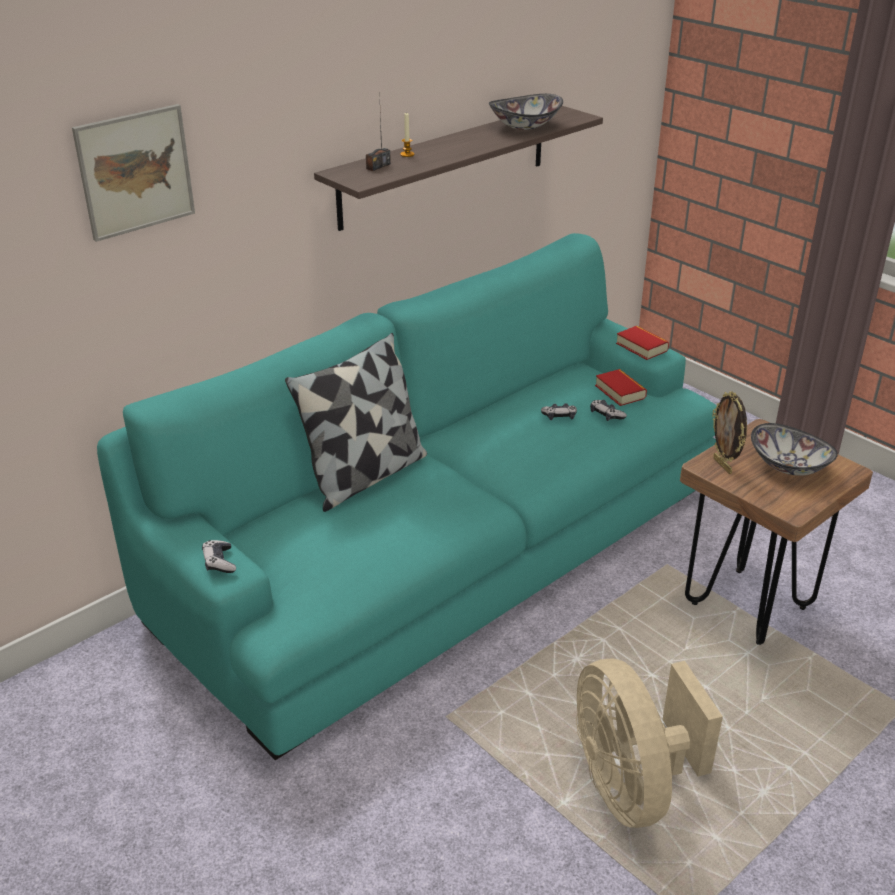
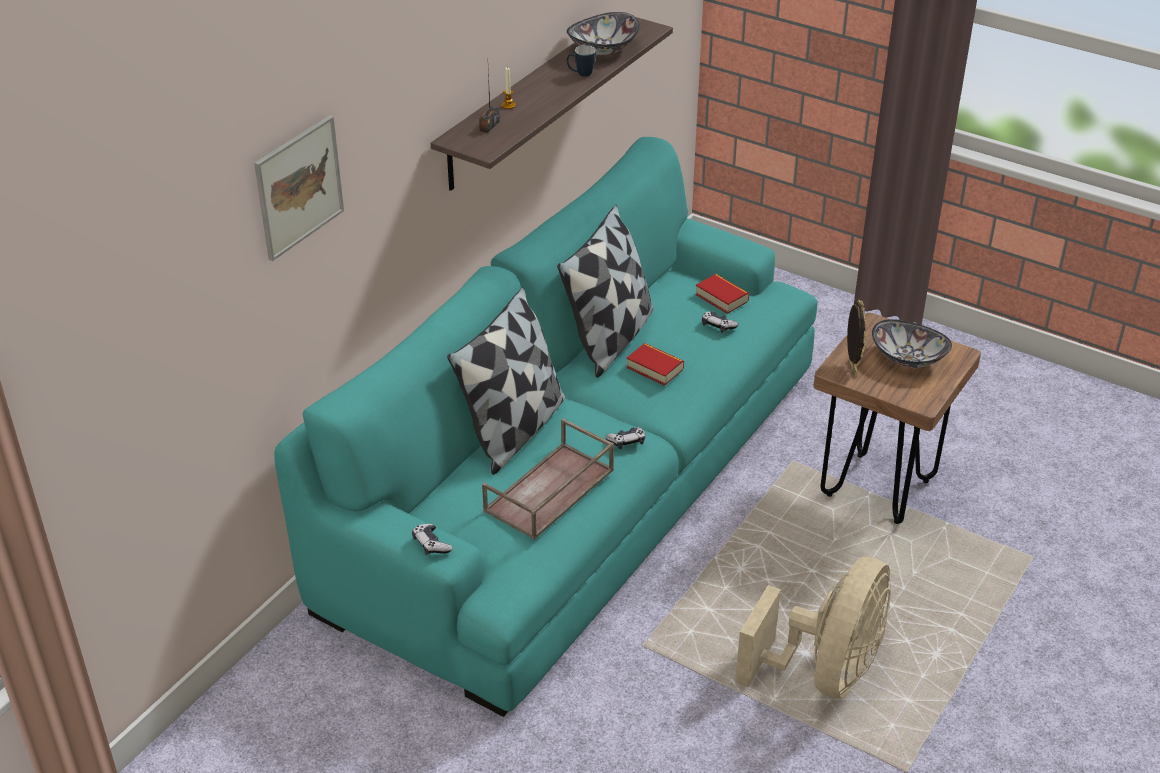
camera: 15 degrees left, 5 degrees up
game controller [541,403,577,420] -> game controller moved to [606,427,645,449]
beige fan [576,658,723,828] -> beige fan turned 120 degrees counterclockwise [735,557,891,699]
book [616,326,669,360] -> book moved to [626,343,684,386]
picture frame [712,391,747,474] -> picture frame turned 150 degrees counterclockwise [847,300,866,376]
none -> brown tray [482,418,614,540]
none -> pillow [557,205,653,378]
none -> mug [566,45,596,77]

